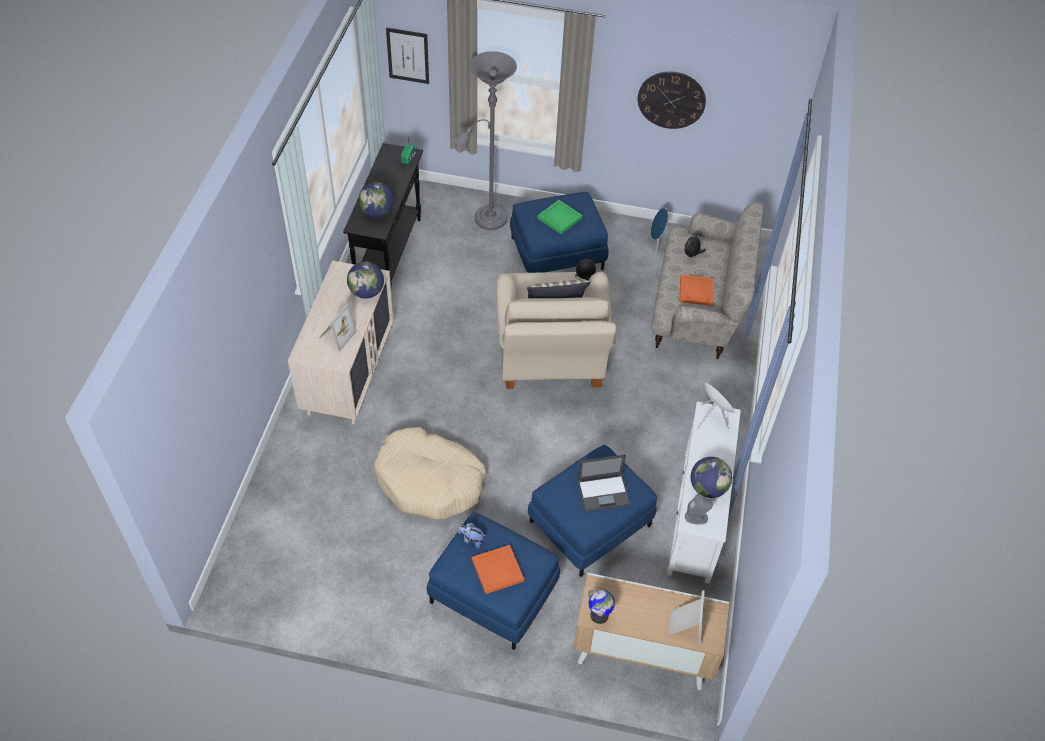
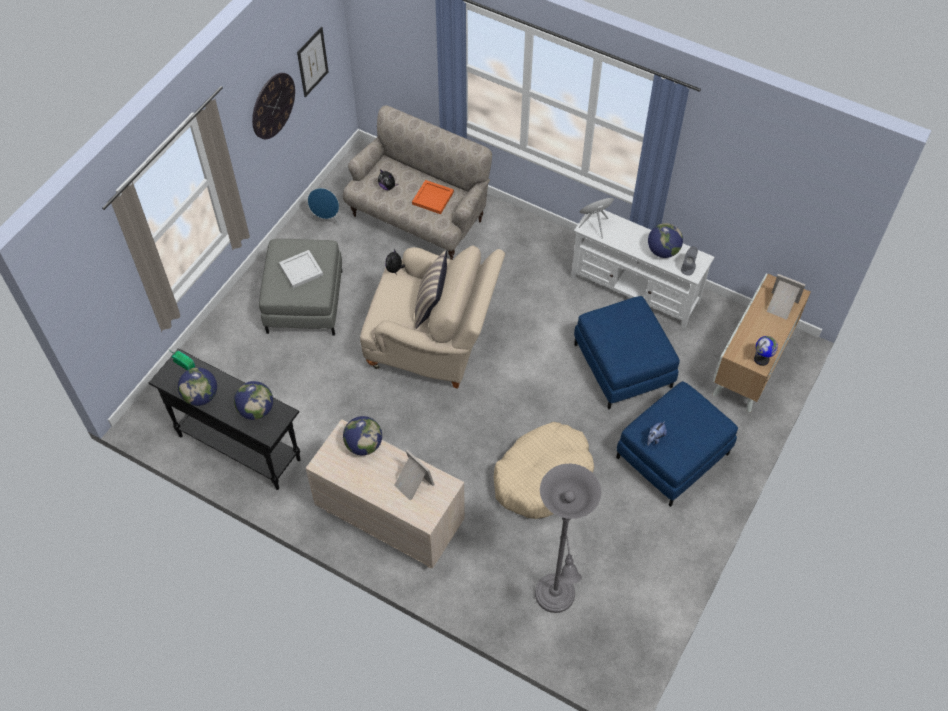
camera: 70 degrees left, 5 degrees up
picture [386,28,429,84] -> picture moved to [297,27,329,97]
grey floor lamp [453,51,517,230] -> grey floor lamp moved to [535,464,601,613]
orange tray [472,545,524,594] -> none
blue ottoman [510,192,609,273] -> grey ottoman [259,239,342,335]
green tray [537,200,583,234] -> white tray [279,250,323,288]
laptop [577,454,631,512] -> none
none -> globe [178,367,217,406]

